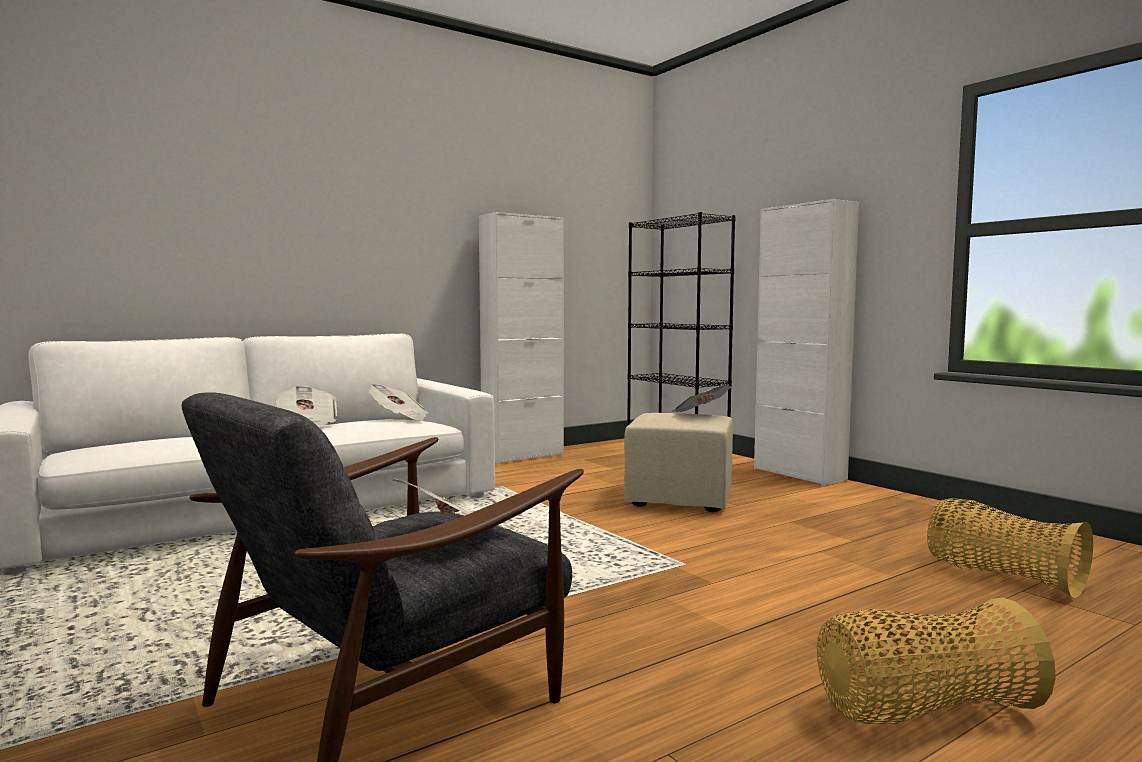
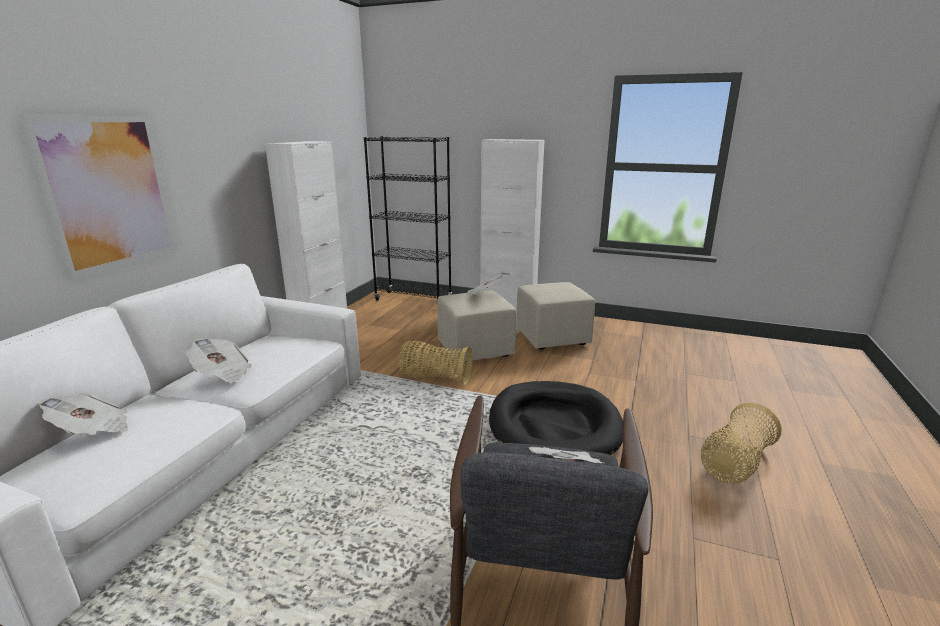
camera: 35 degrees left, 15 degrees up
newspaper [368,384,429,421] -> newspaper moved to [39,393,128,435]
basket [927,498,1093,599] -> basket moved to [399,341,473,385]
none -> picture [18,114,178,279]
none -> black dog bed [489,381,623,455]
none -> beige ottoman [516,282,595,350]

